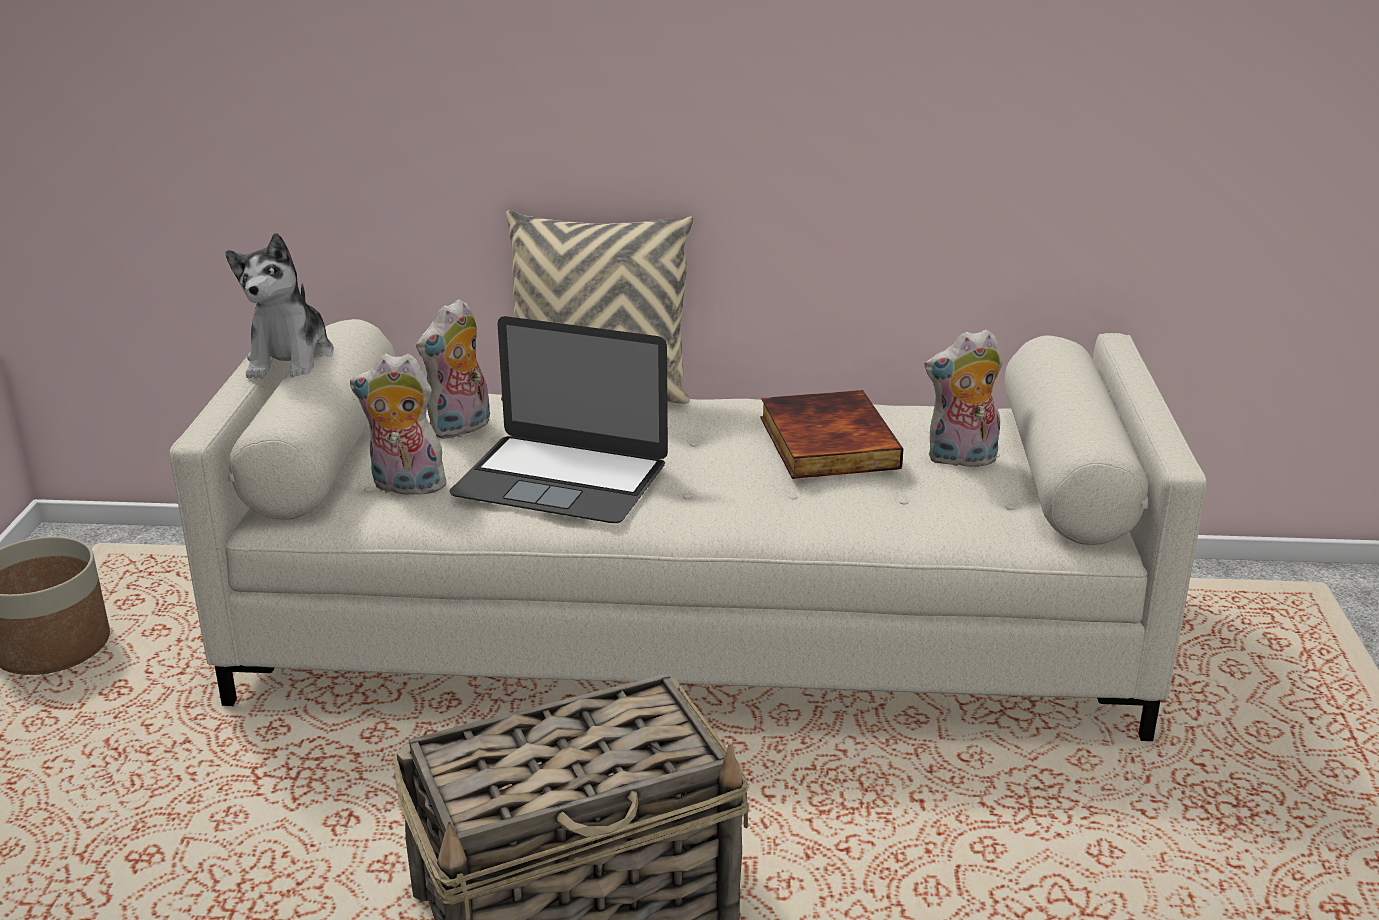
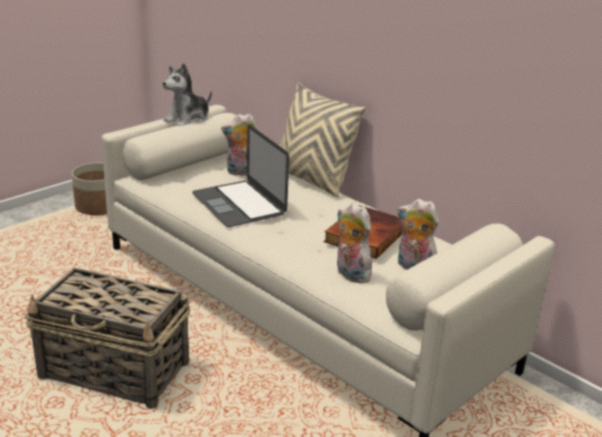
camera: 40 degrees right, 0 degrees up
plush toy [350,354,454,495] -> plush toy moved to [337,202,372,283]

